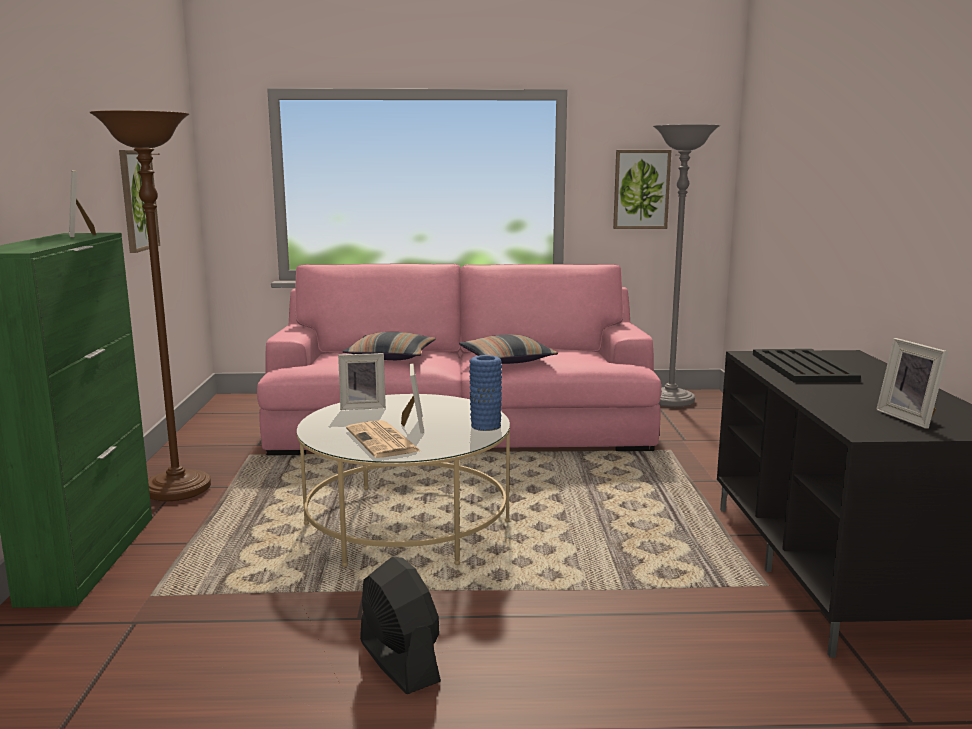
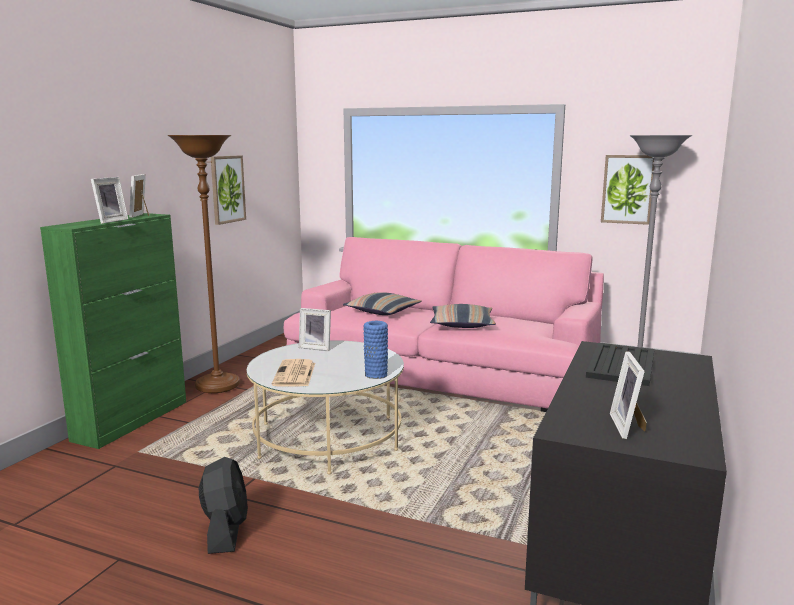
camera: 25 degrees right, 0 degrees up
picture frame [401,363,424,434] -> picture frame moved to [91,177,128,224]

